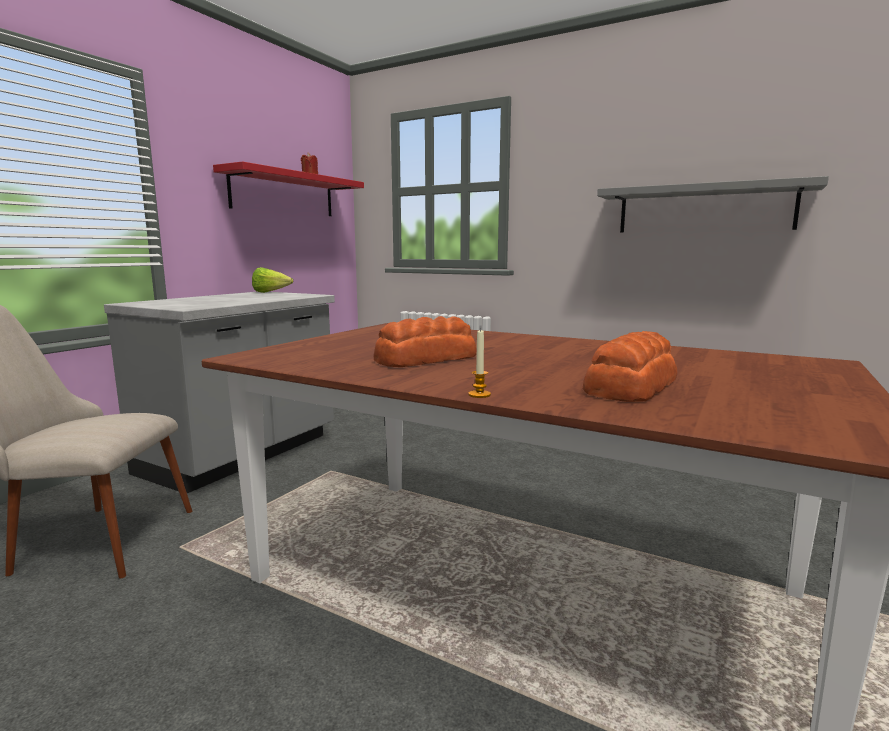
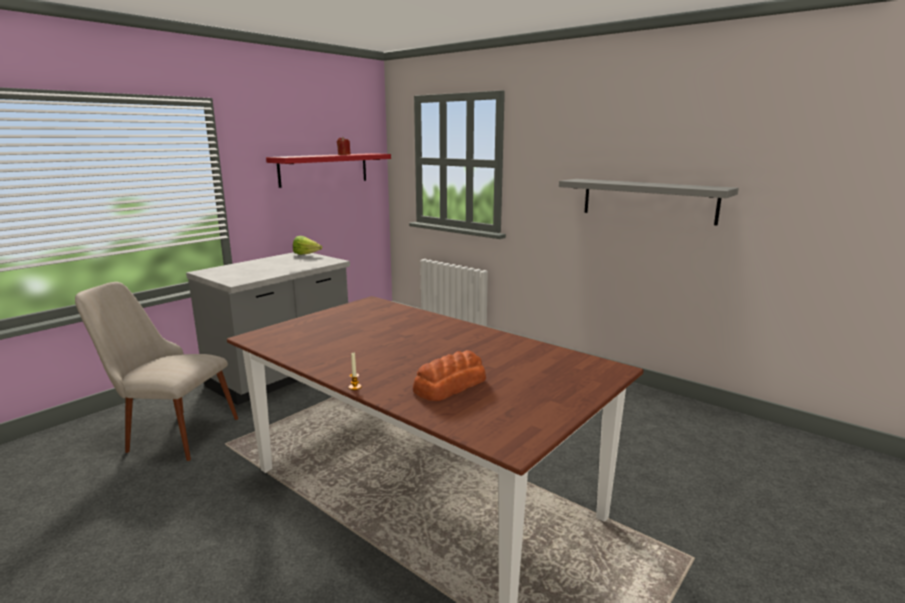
camera: 10 degrees right, 5 degrees up
bread [373,316,477,367] -> none

